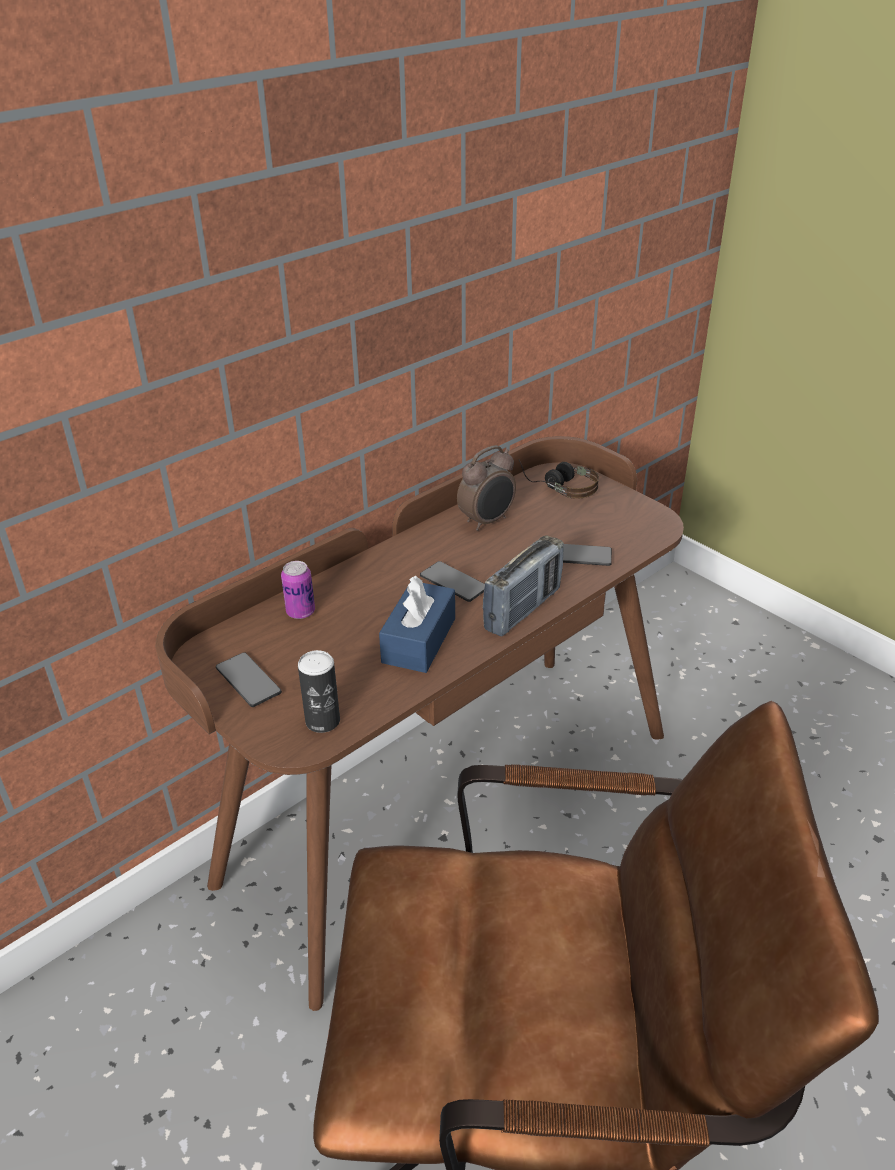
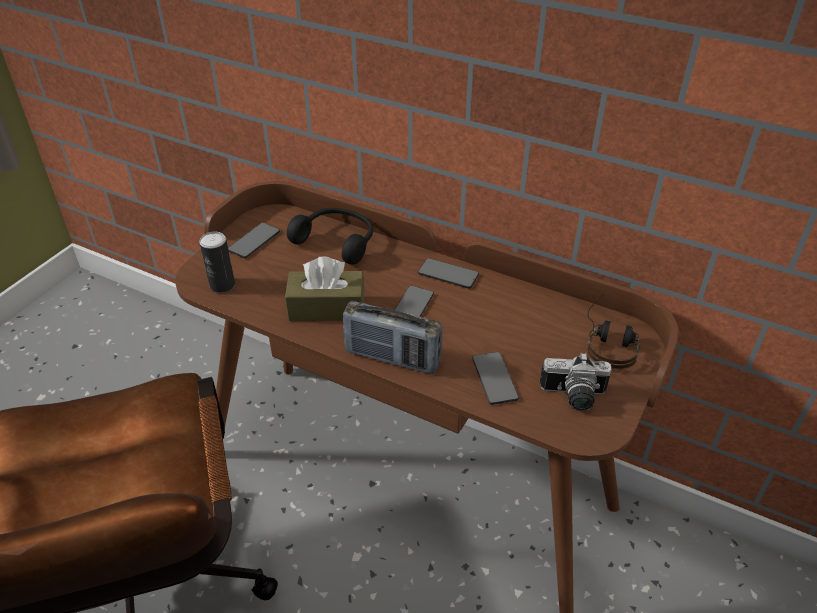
camera: 70 degrees right, 5 degrees up
can [281,561,315,619] -> black headphones [287,208,373,265]
blue tissue box [379,576,455,673] -> brown tissue box [285,256,364,321]
alarm clock [457,445,516,531] -> none
none -> phone [418,258,479,289]
none -> camera [540,352,612,411]

